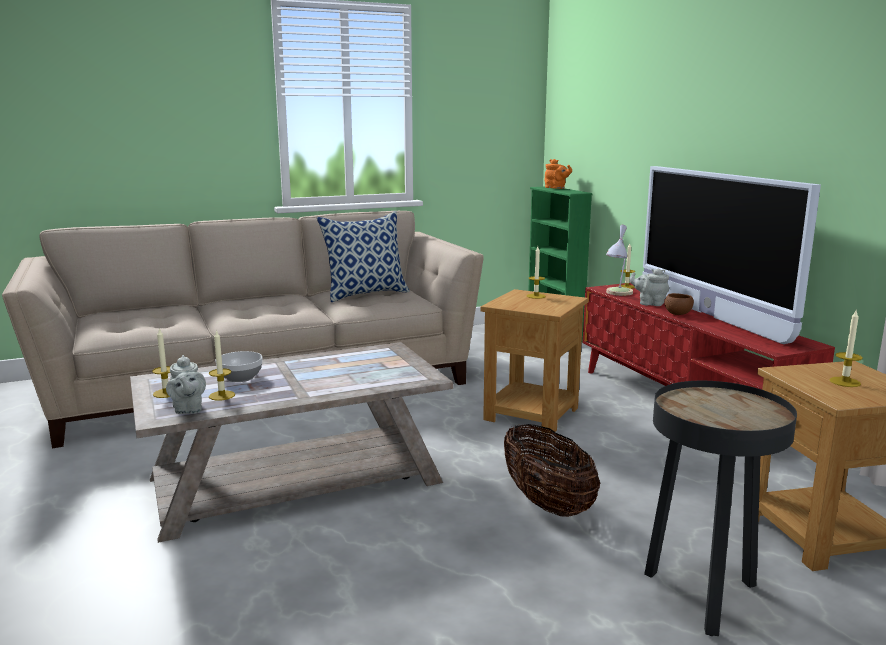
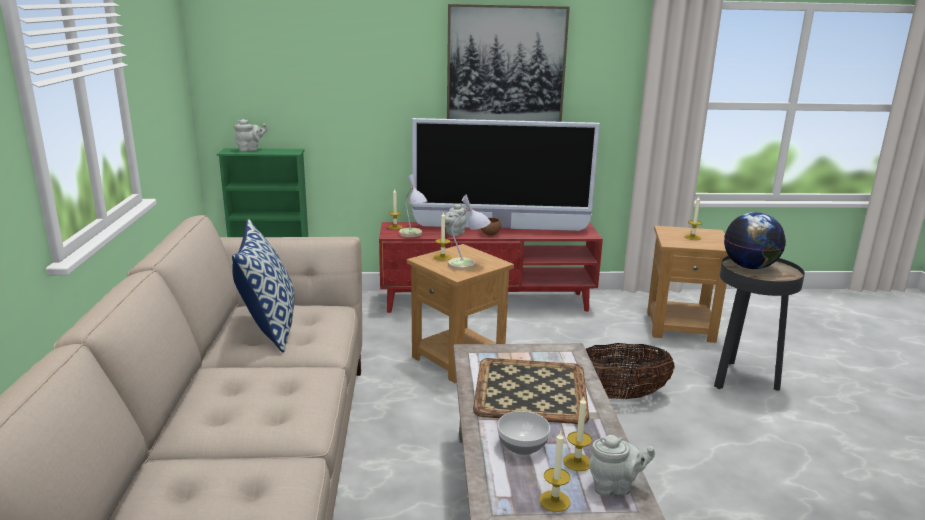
camera: 70 degrees left, 5 degrees up
orange teapot [544,159,572,189] -> grey teapot [234,119,267,151]
none -> picture [447,4,570,122]
none -> table lamp [448,194,491,270]
none -> tray [473,358,589,424]
none -> globe [724,212,786,269]

